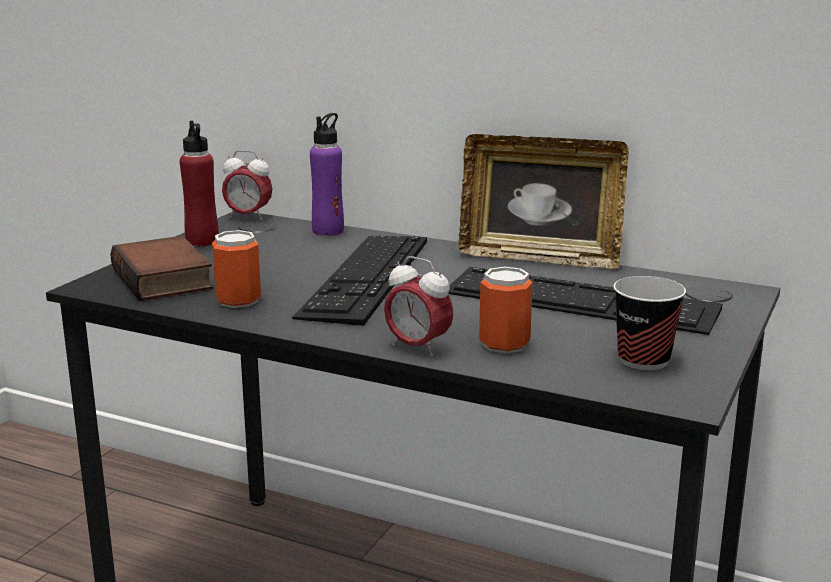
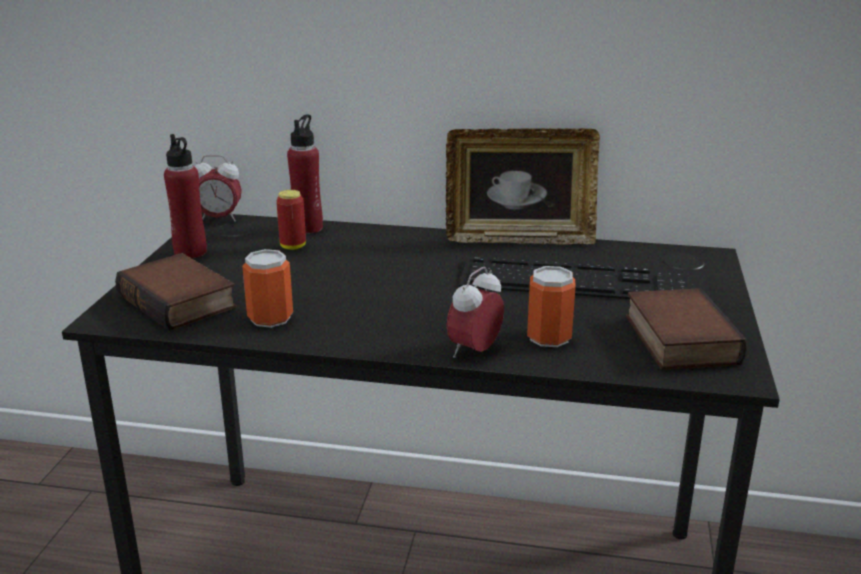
camera: 15 degrees left, 5 degrees up
keyboard [293,236,427,326] -> none
purple bottle [310,113,344,236] -> red bottle [287,114,323,234]
alarm clock [384,256,454,357] -> alarm clock turned 105 degrees clockwise [447,267,504,358]
cup [613,276,686,370] -> book [625,288,748,370]
none -> can [276,190,306,250]

